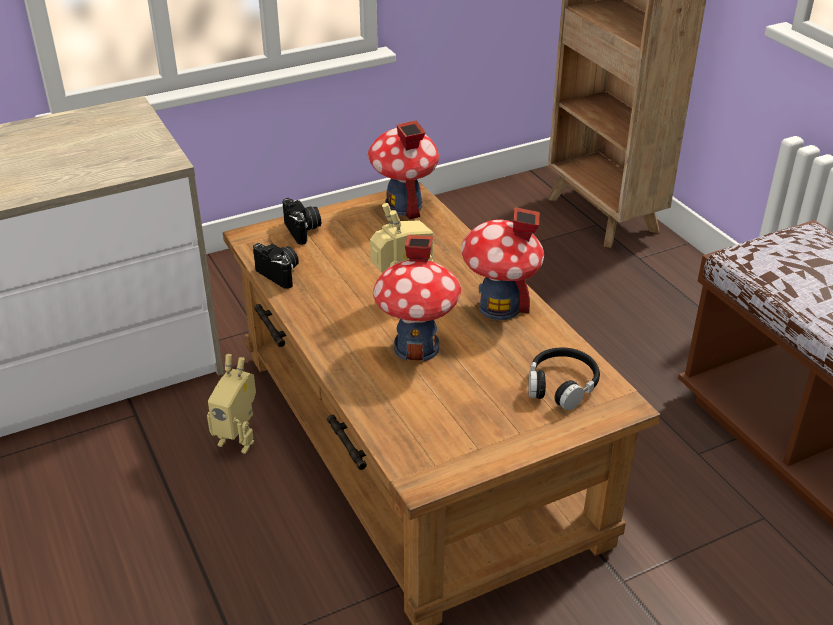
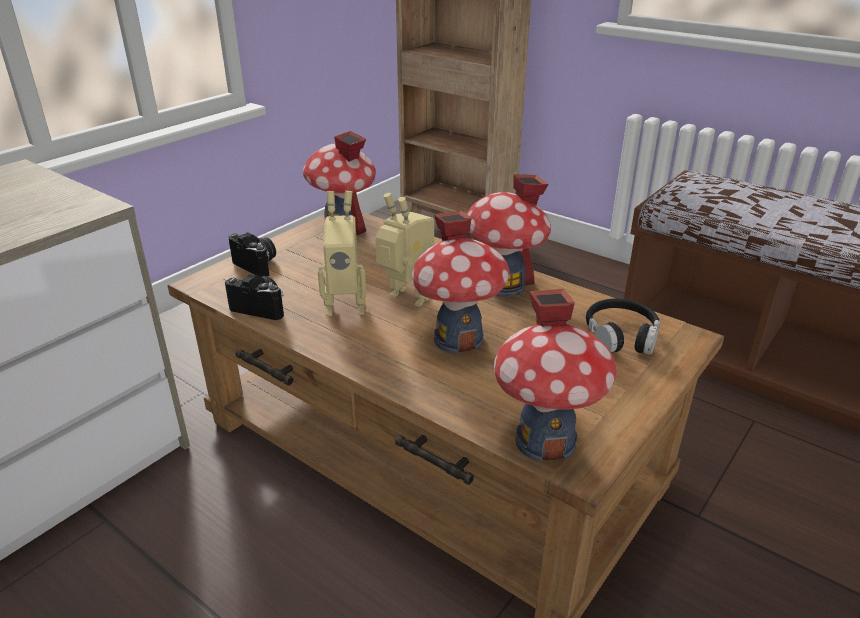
camera: 25 degrees left, 5 degrees down
toy robot [207,354,256,454] -> toy robot moved to [318,191,366,316]
none -> toy house [494,289,617,462]

